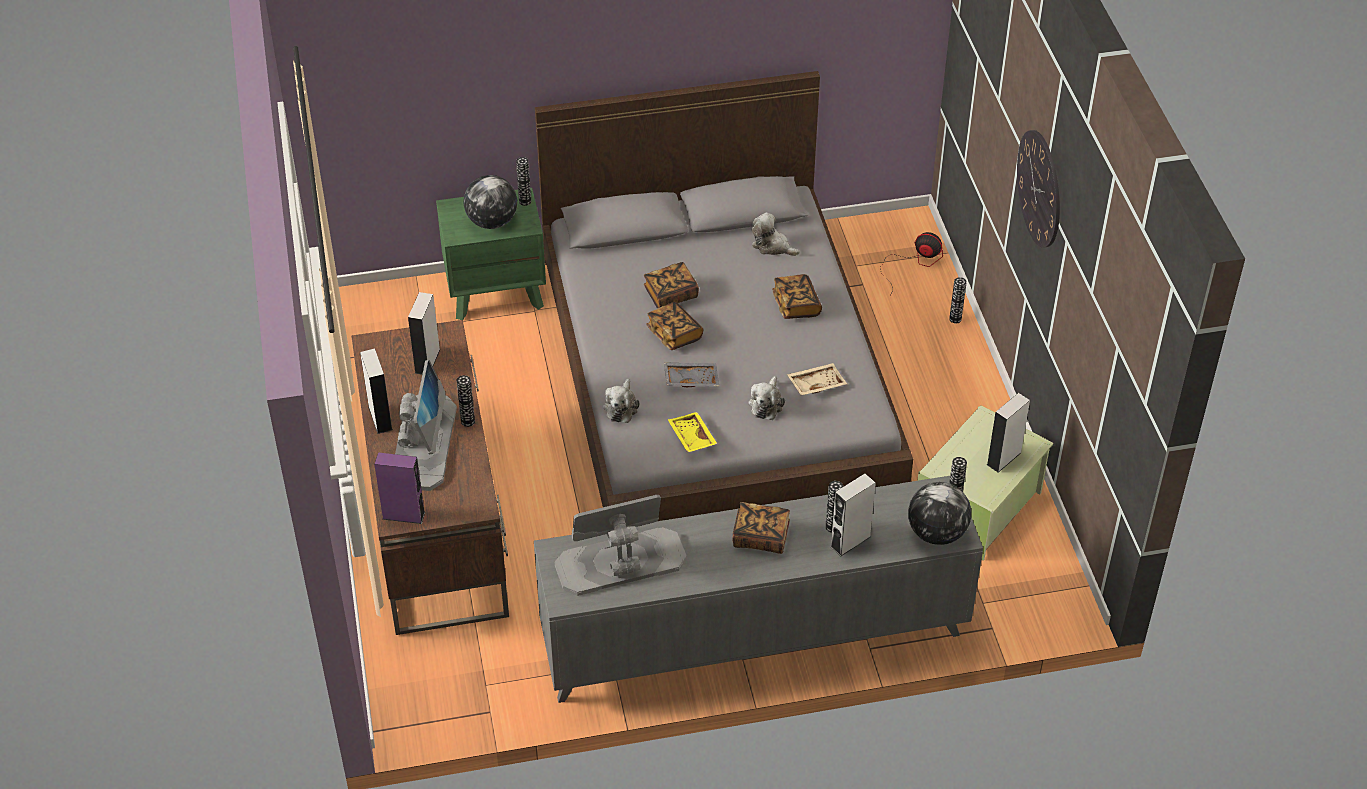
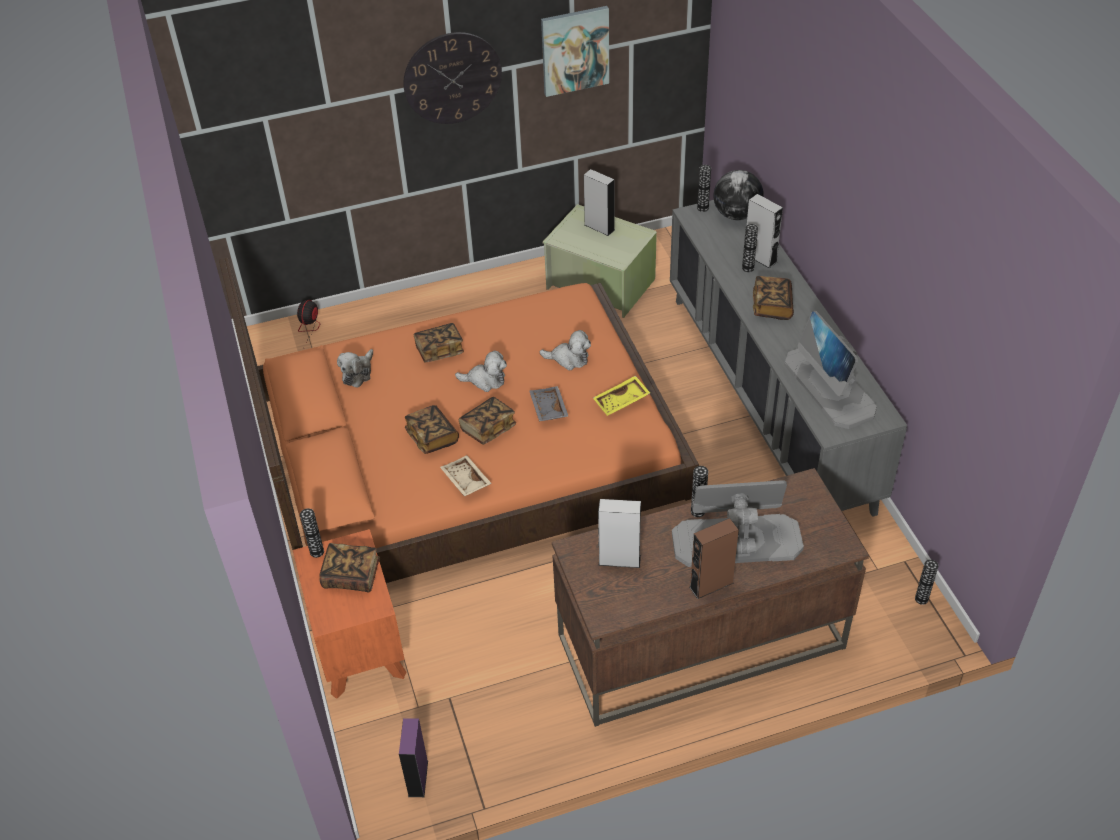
camera: 95 degrees left, 0 degrees up
grey speaker [360,349,393,434] -> brown speaker [689,518,739,599]
purple speaker [374,453,425,524] -> purple speaker moved to [399,718,428,797]
green nightstand [436,188,546,320] -> orange nightstand [293,529,406,699]
globe [464,175,517,229] -> book [319,543,380,592]
grey bed [535,71,913,521] -> orange bed [219,258,699,583]
plush toy [603,379,640,423] -> plush toy moved to [455,351,507,392]
beige tray [787,363,847,395] -> beige tray moved to [440,455,492,496]
vase [949,277,967,323] -> vase moved to [915,559,938,605]
none -> picture [541,6,609,97]

